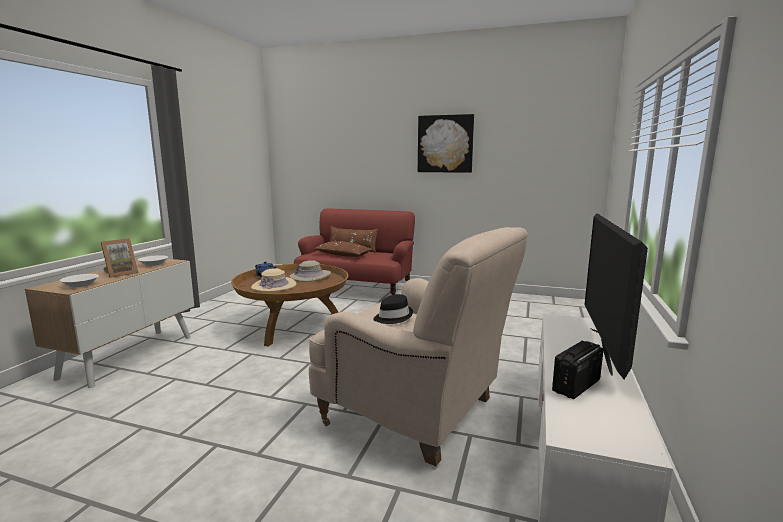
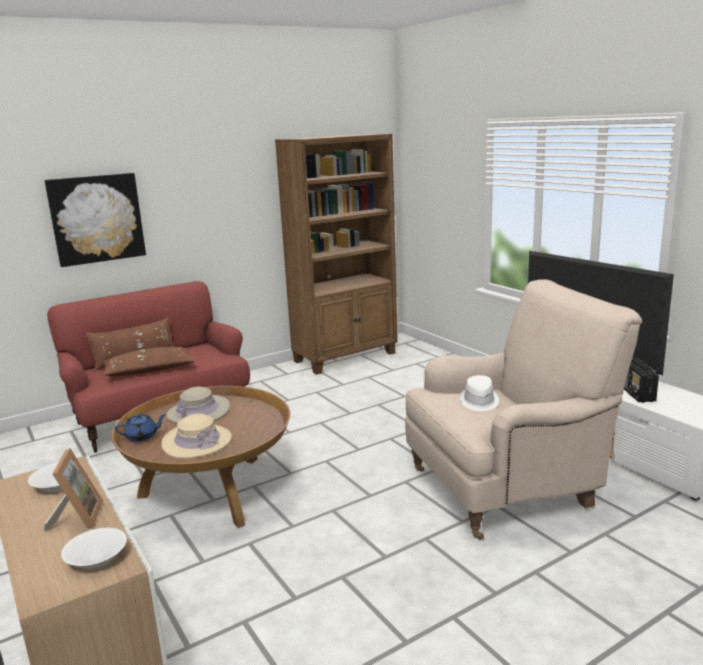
camera: 50 degrees left, 5 degrees up
black hat [374,294,413,324] -> white hat [460,375,499,411]
picture [418,114,474,173] -> picture moved to [45,173,146,267]
none -> brown bookcase [275,134,398,375]

